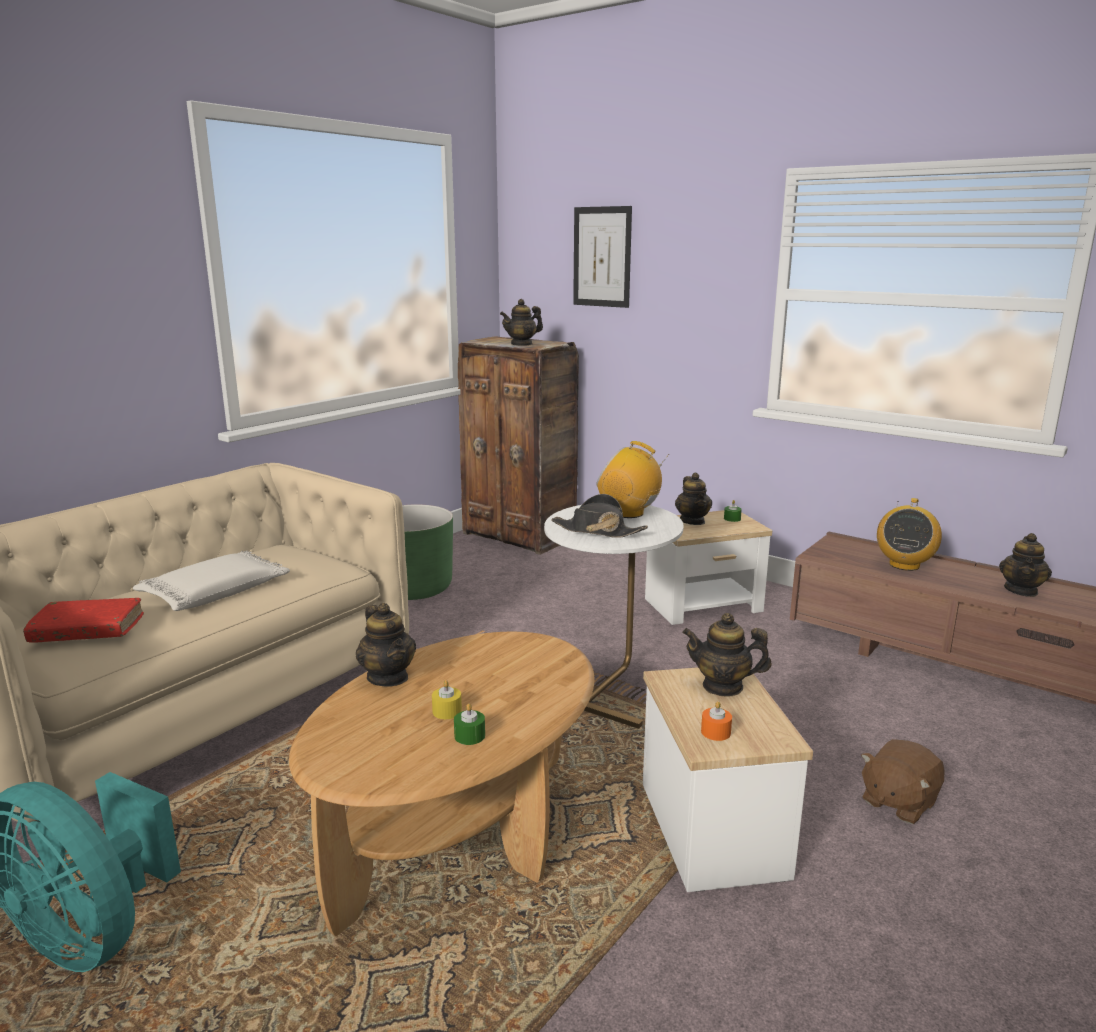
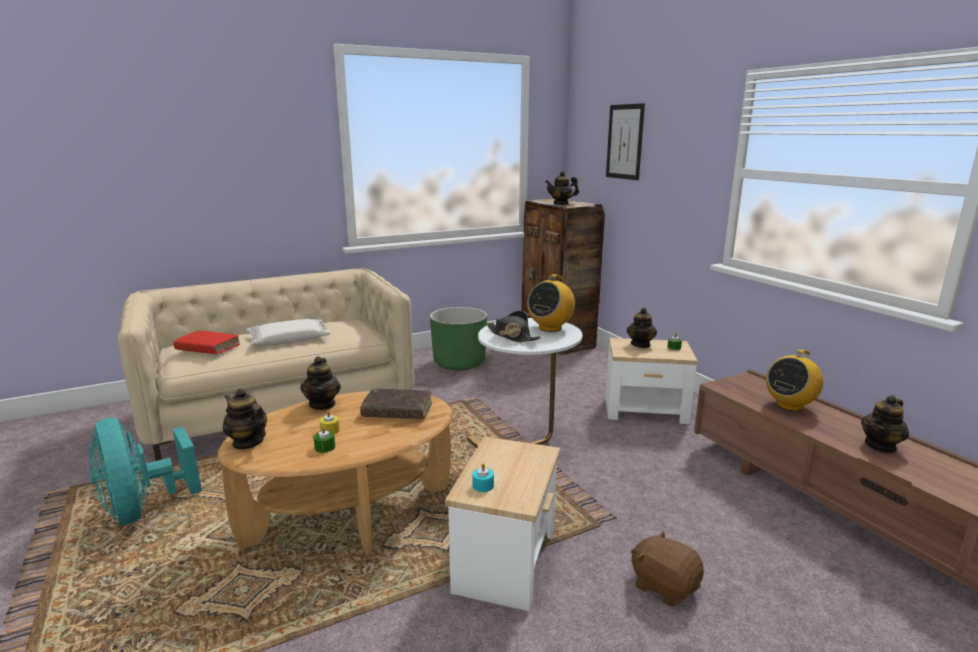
camera: 25 degrees right, 0 degrees up
radio [596,441,669,518] -> radio turned 105 degrees counterclockwise [527,274,575,332]
teapot [682,613,771,697] -> teapot moved to [223,388,267,450]
orange candle [701,701,732,741] -> turquoise candle [472,463,494,492]
brown plush toy [861,739,945,824] -> brown plush toy turned 60 degrees clockwise [631,531,704,606]
none -> brown book [360,388,432,419]

